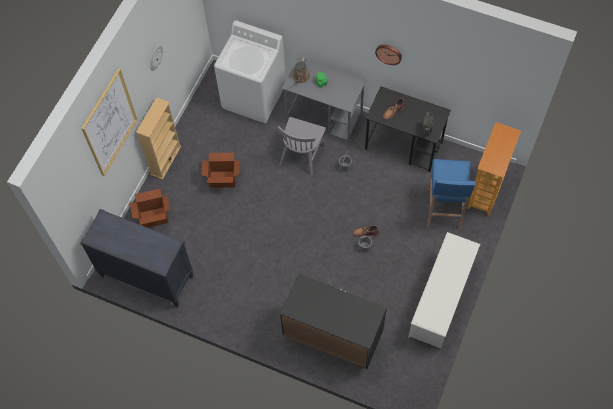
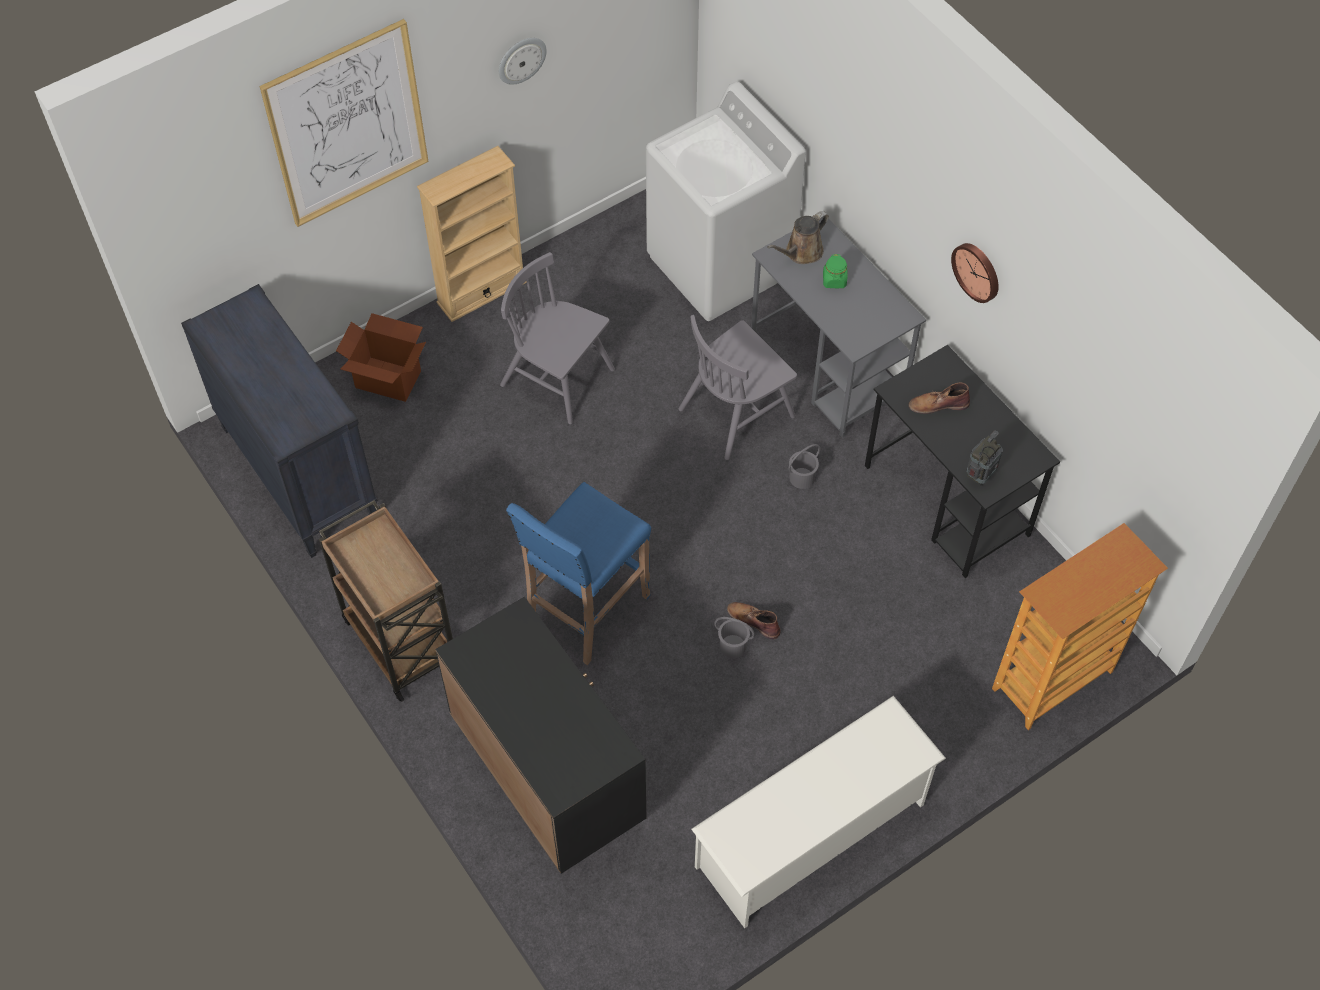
camera: 30 degrees right, 5 degrees down
cardboard box [201,153,240,188] -> grey chair [500,252,615,424]
blue stool [427,159,476,229] -> blue stool moved to [506,482,651,665]
none -> brown cart [319,500,453,701]

